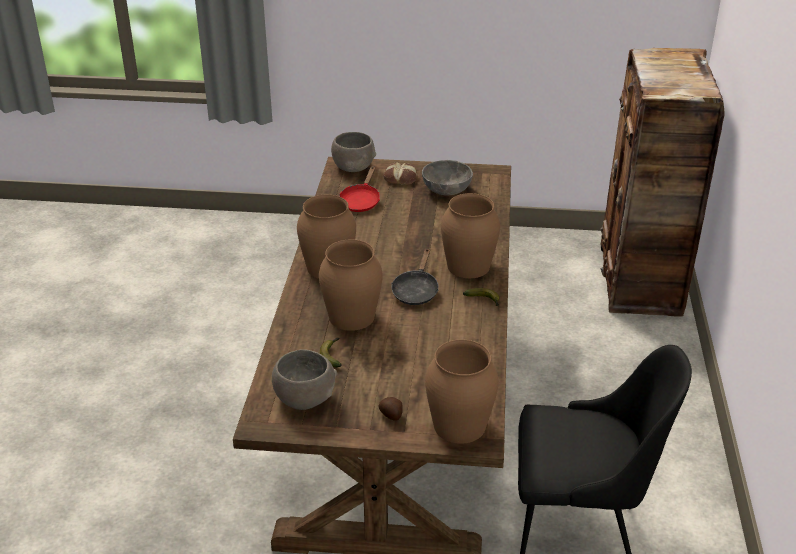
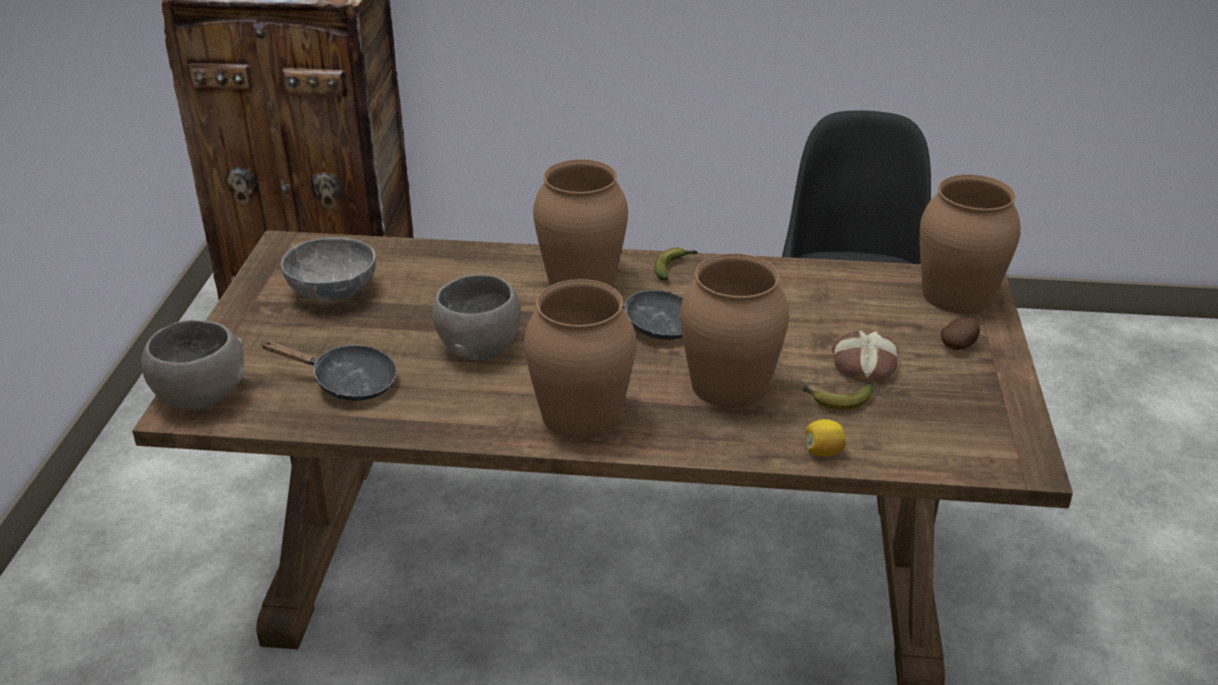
camera: 90 degrees left, 0 degrees up
grey bowl [272,349,337,410] -> grey bowl moved to [432,274,521,360]
red frying pan [339,166,380,212] -> black frying pan [261,340,397,401]
bread [383,162,417,185] -> bread moved to [832,330,898,381]
none -> lemon [806,419,846,457]

